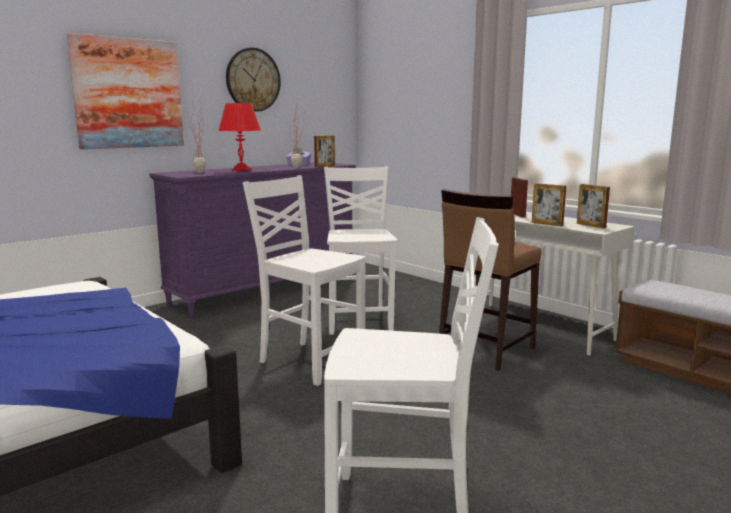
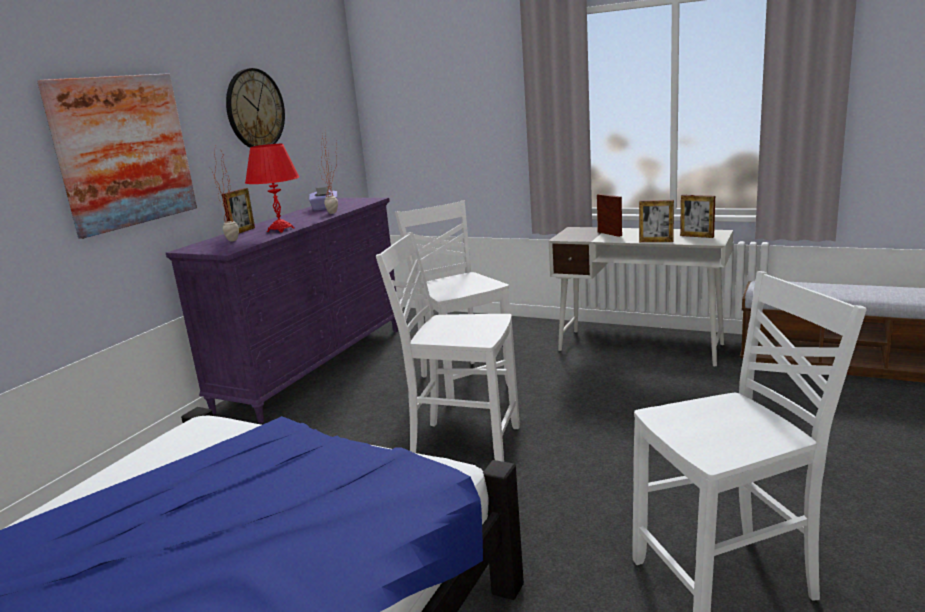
camera: 20 degrees left, 5 degrees up
picture frame [314,136,335,167] -> picture frame moved to [222,188,255,233]
brown stool [439,189,542,371] -> none

